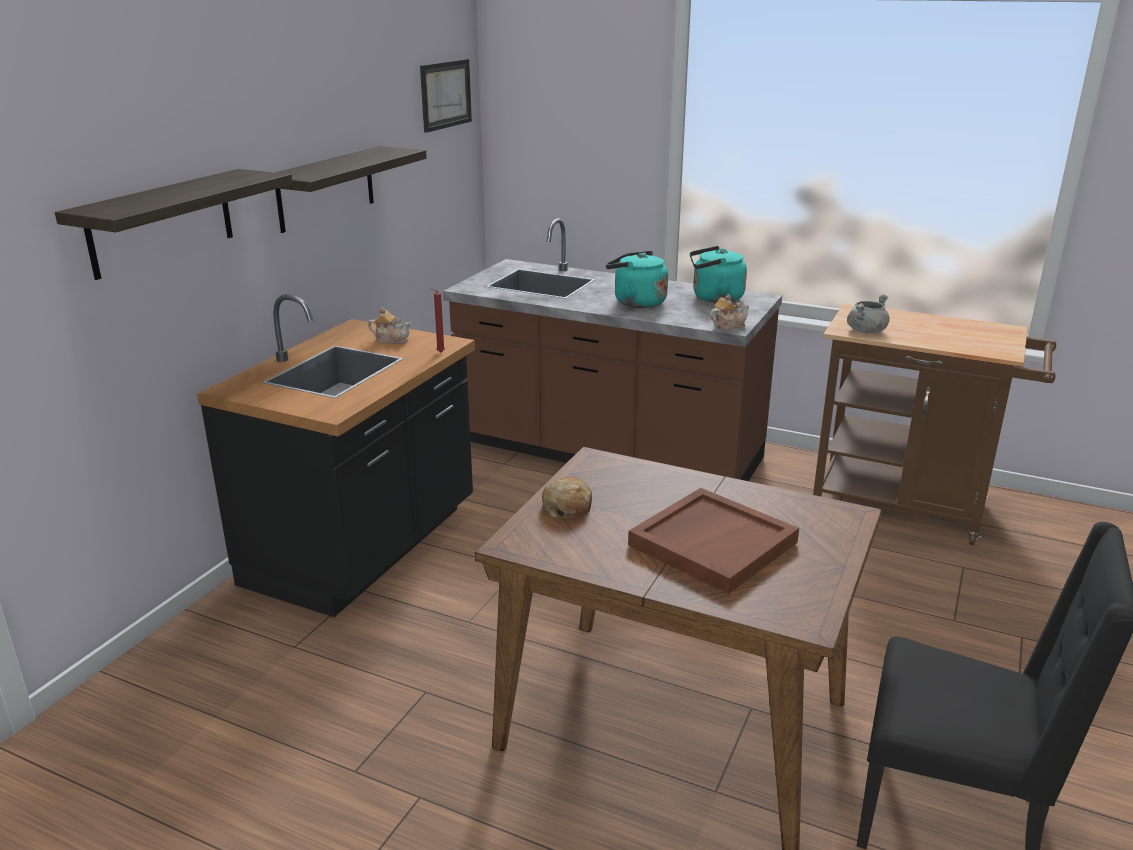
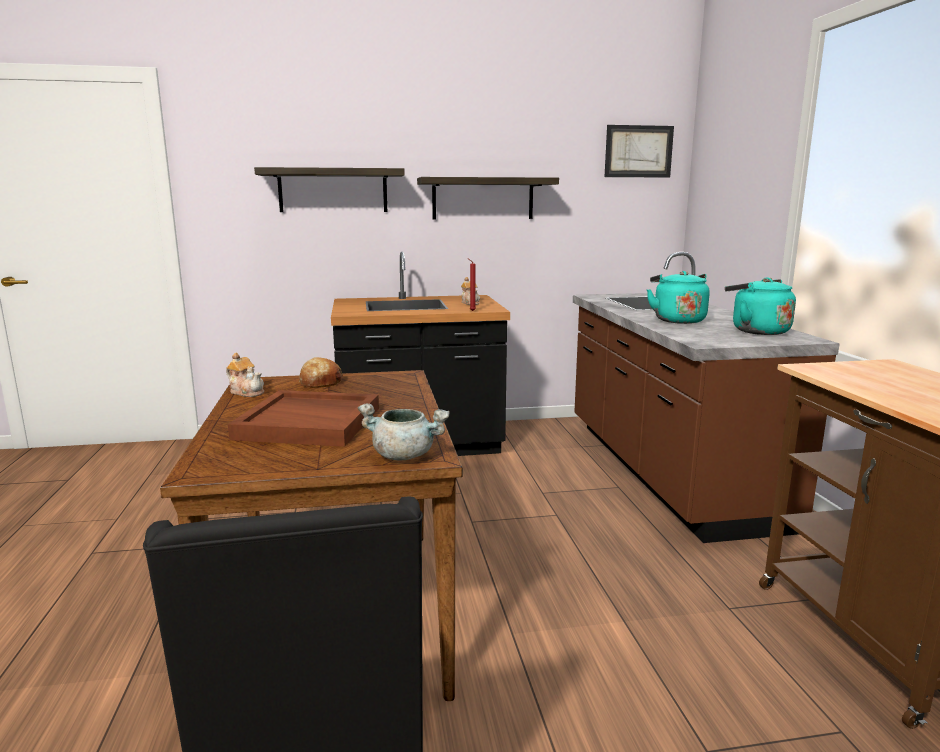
camera: 55 degrees right, 10 degrees down
teapot [710,294,750,330] -> teapot moved to [226,352,264,397]
grey cooking pot [847,294,889,333] -> grey cooking pot moved to [358,403,450,460]

